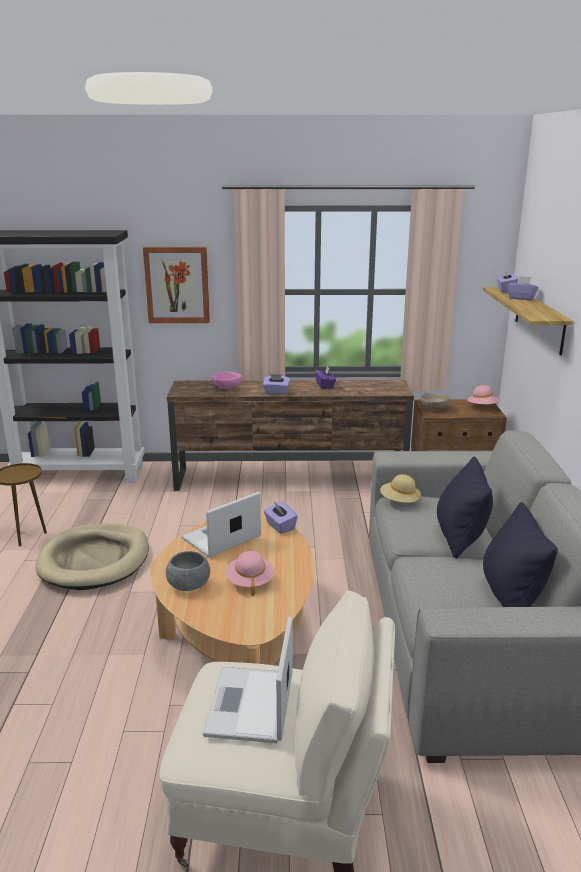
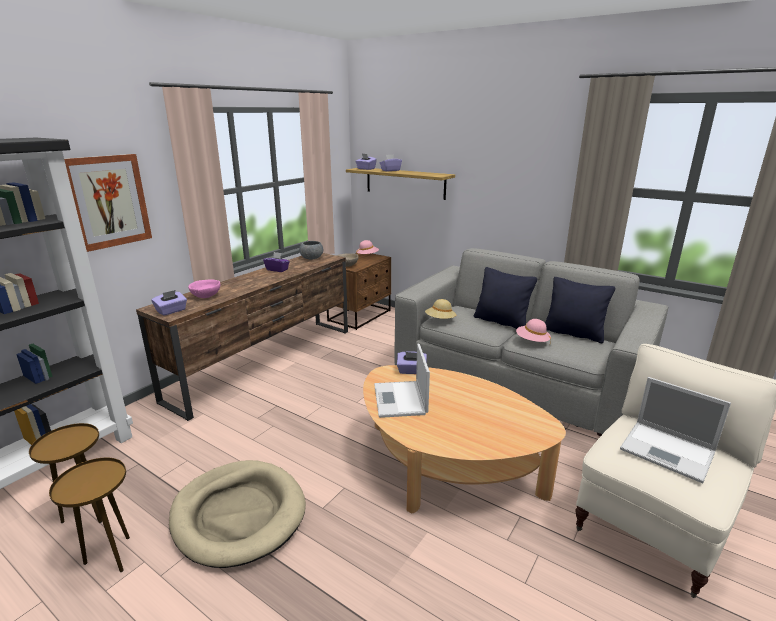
camera: 55 degrees left, 0 degrees up
grey bowl [166,551,210,591] -> grey bowl moved to [299,241,323,260]
pink hat [226,551,274,596] -> pink hat moved to [516,319,551,343]
purple tissue box [263,374,290,395] -> purple tissue box moved to [152,290,187,316]
none -> brown side table [29,423,102,523]

